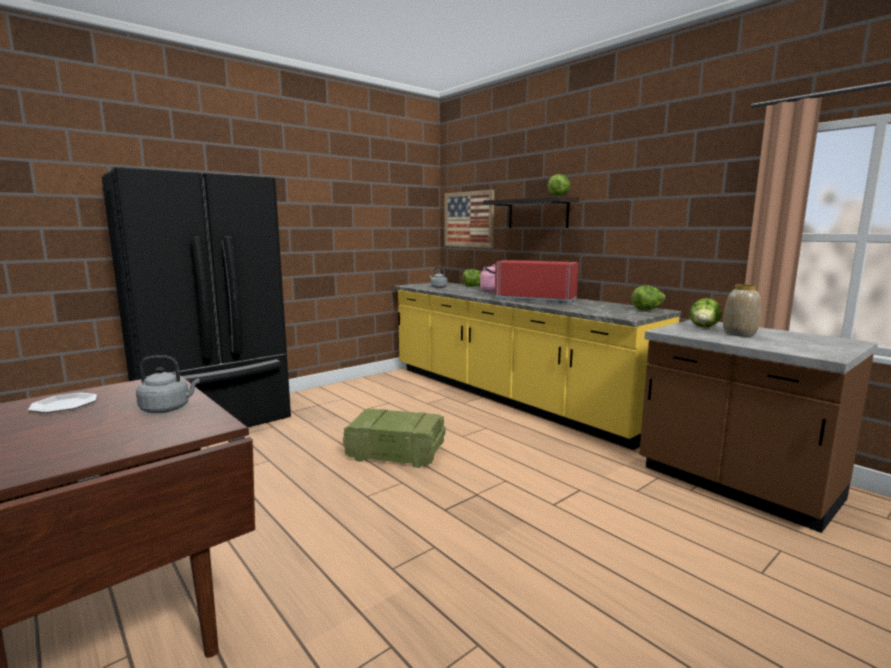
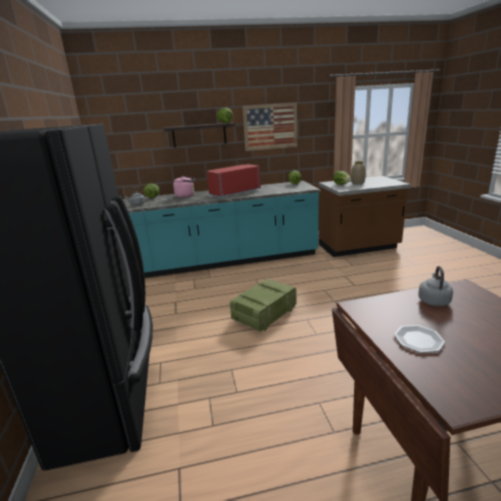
camera: 60 degrees left, 10 degrees up
yellow counter [394,282,681,450] -> turquoise counter [123,181,321,278]
picture [444,190,494,248] -> picture moved to [243,103,297,151]

